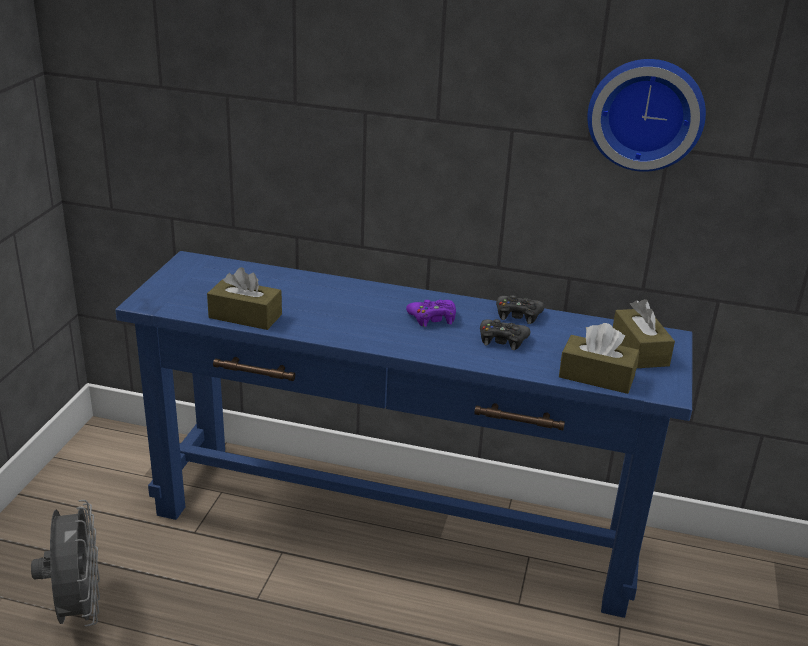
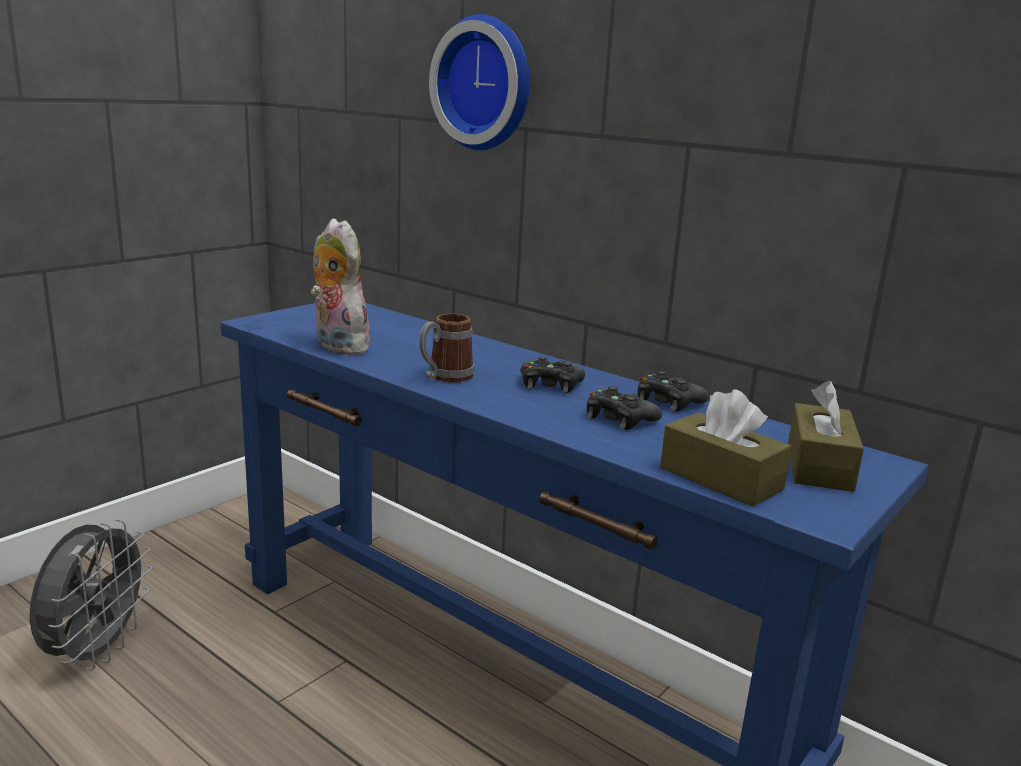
camera: 25 degrees right, 10 degrees down
brown tissue box [207,267,282,330] -> plush toy [311,218,373,355]
purple game controller [406,300,456,327] -> black game controller [521,357,585,393]
wall clock [587,59,706,172] -> wall clock moved to [429,14,530,150]
none -> mug [419,313,474,383]

